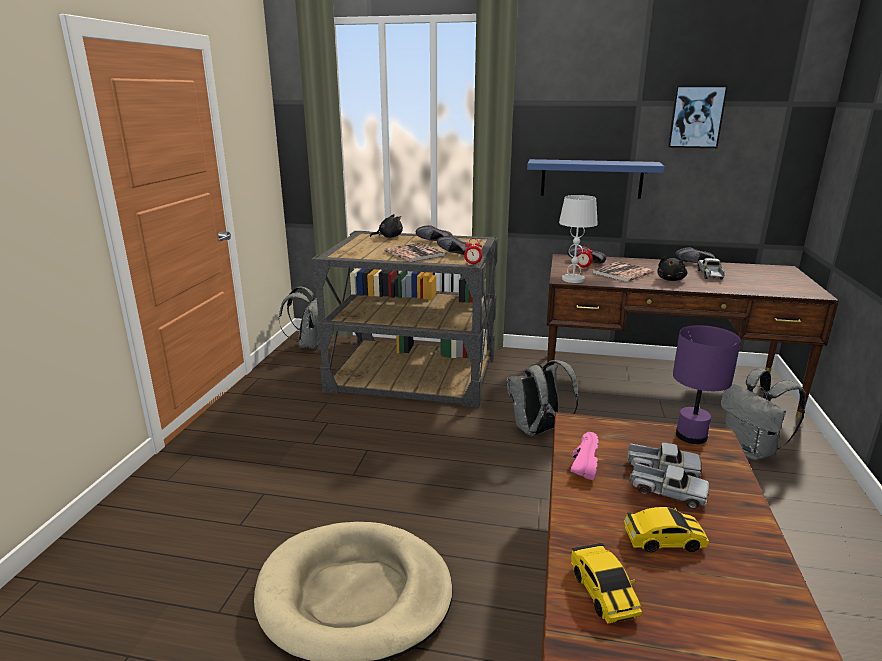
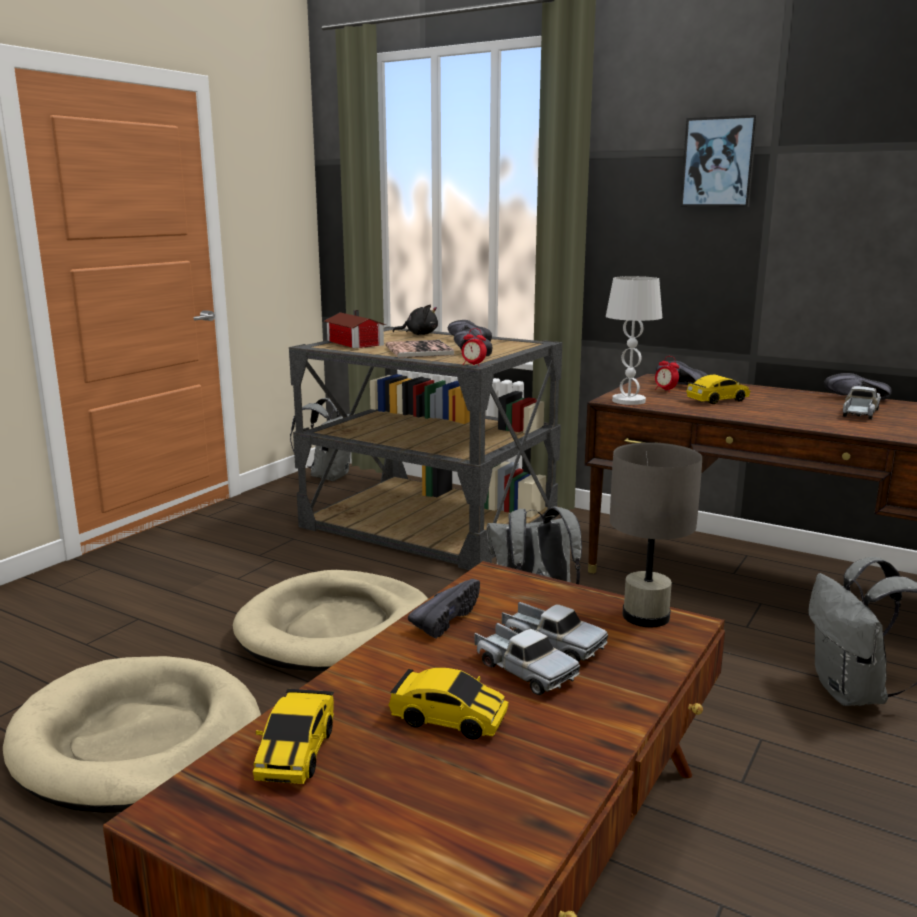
camera: 20 degrees right, 5 degrees down
blue shelf [527,159,665,199] -> none
pink shoe [571,432,599,481] -> black shoe [408,579,480,638]
book [592,262,654,282] -> toy car [686,374,750,404]
black plush toy [657,257,687,281] -> none
picture [668,85,728,148] -> picture moved to [680,115,758,207]
purple table lamp [673,325,741,444] -> grey table lamp [610,442,702,627]
none -> beige dog bed [233,570,428,671]
none -> toy house [324,310,386,348]

